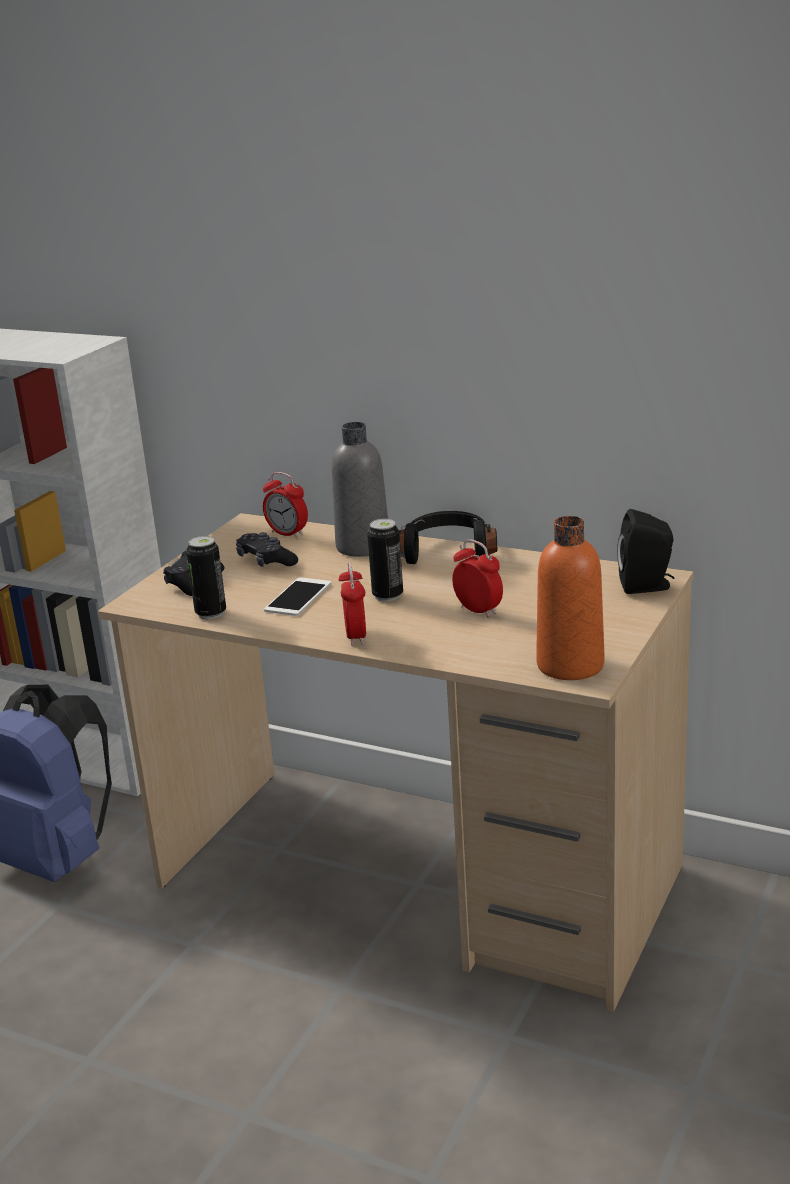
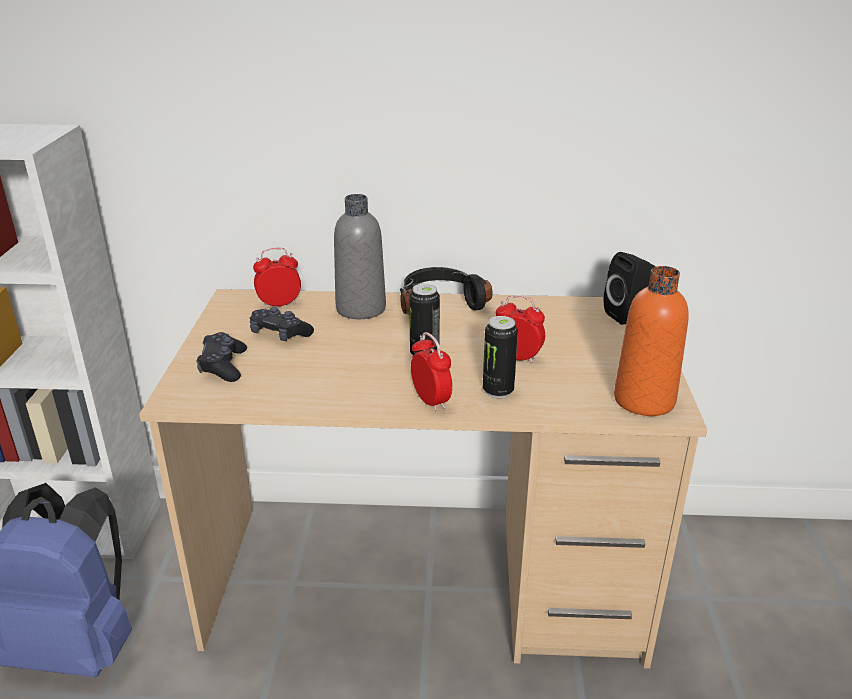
camera: 25 degrees left, 5 degrees up
can [186,536,226,619] -> can moved to [483,316,518,398]
alarm clock [263,472,308,538] -> alarm clock turned 150 degrees clockwise [253,247,301,308]
phone [264,577,331,616] -> none

